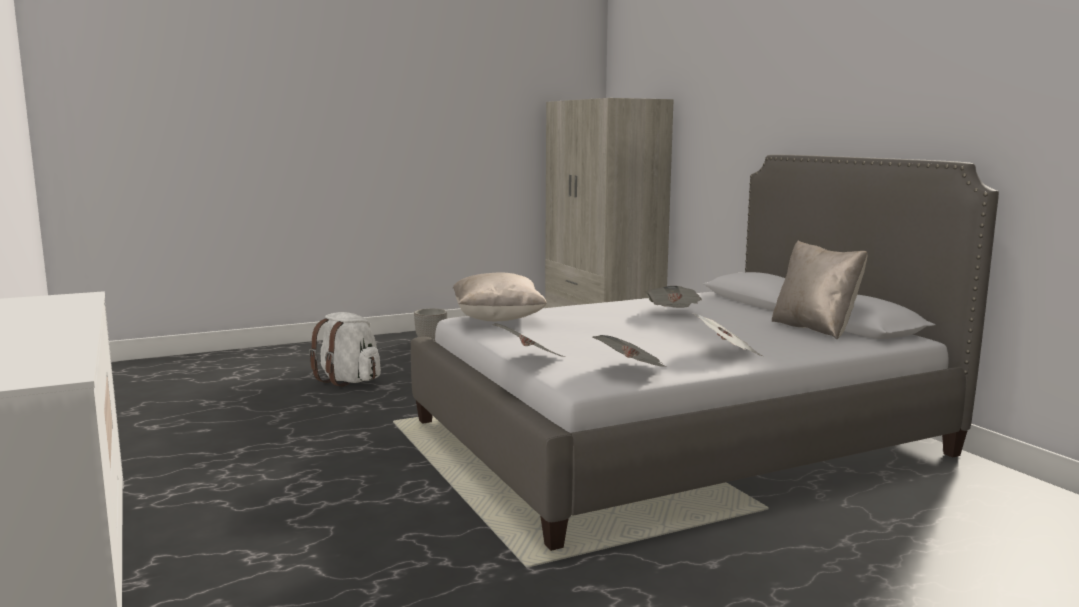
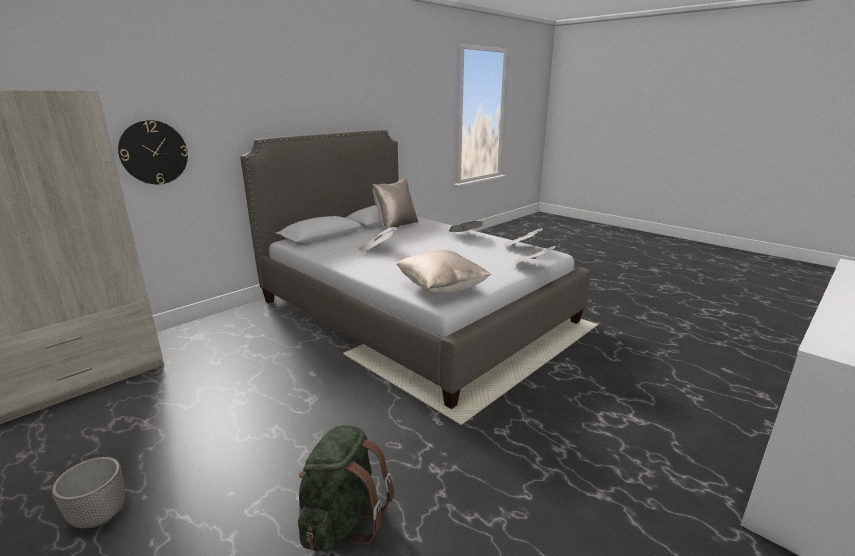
camera: 110 degrees left, 10 degrees up
white backpack [309,312,381,387] -> green backpack [298,425,394,552]
none -> wall clock [118,120,188,184]

